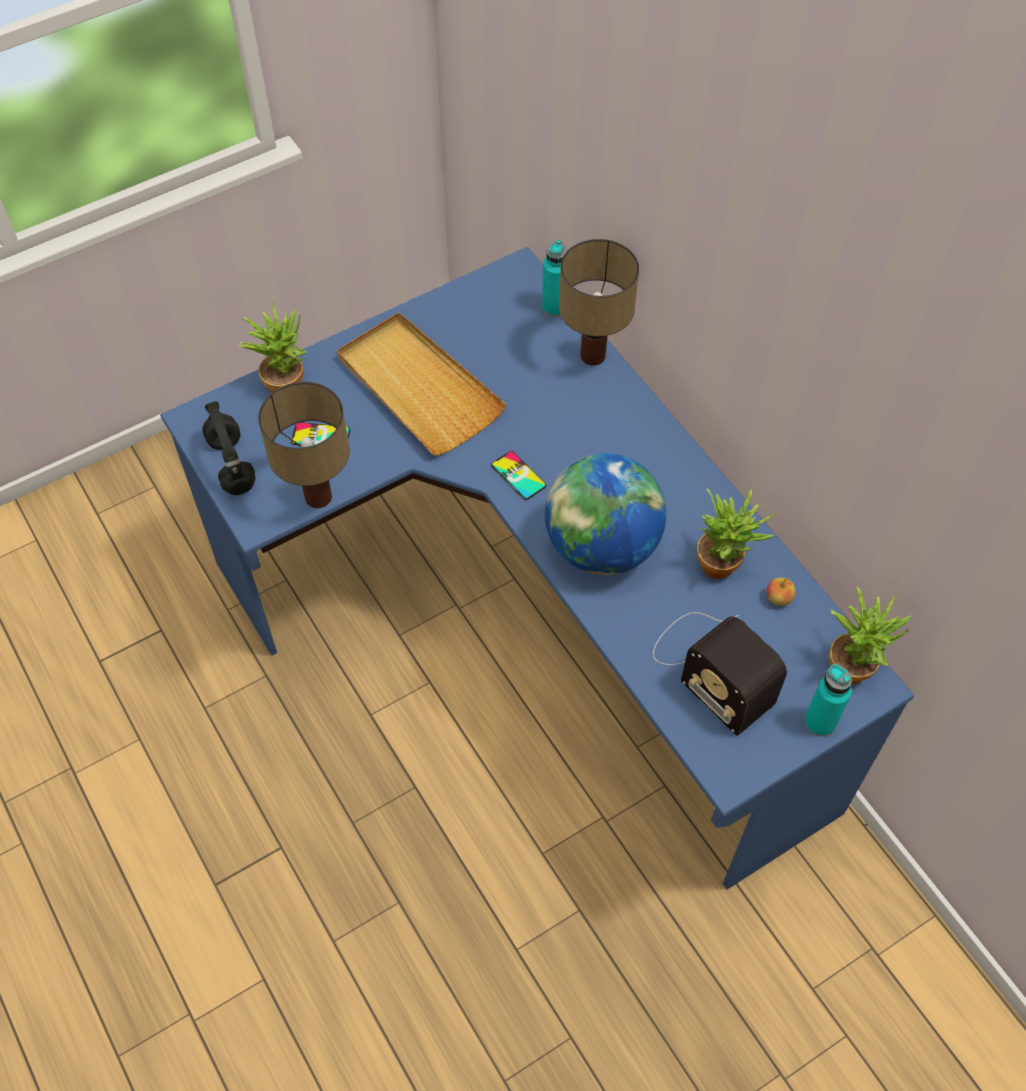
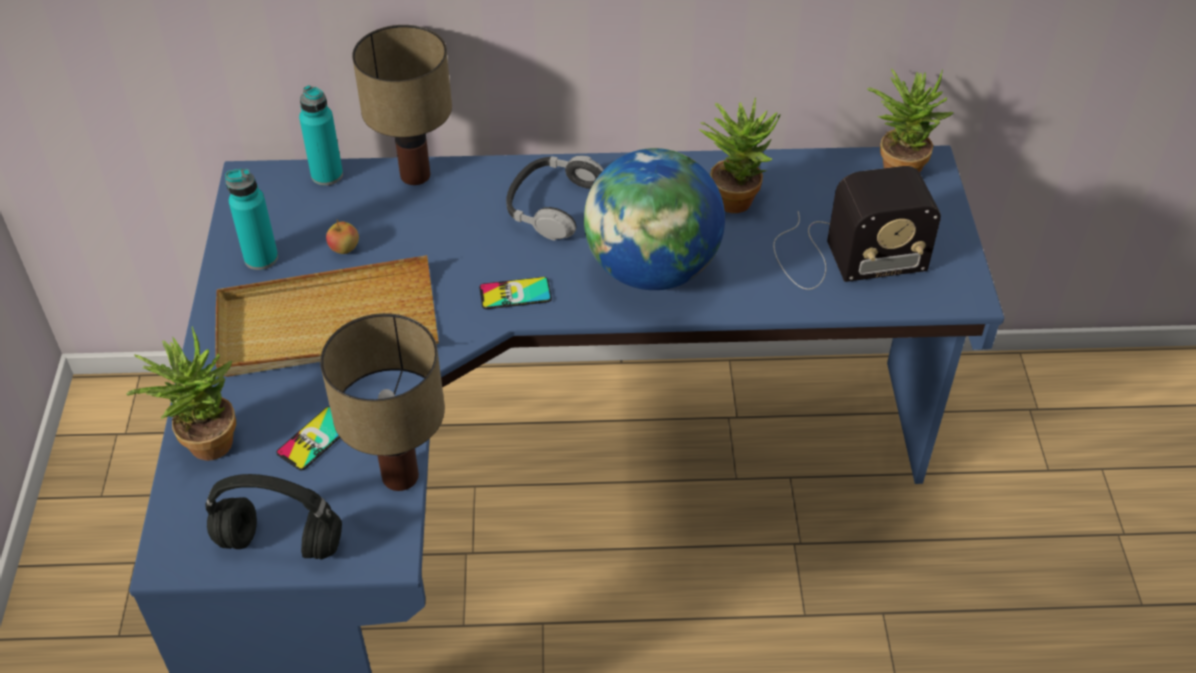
camera: 60 degrees left, 10 degrees down
apple [767,578,795,606] -> apple moved to [326,220,359,254]
turquoise bottle [804,664,852,737] -> turquoise bottle moved to [225,169,278,270]
none -> headphones [506,155,604,241]

